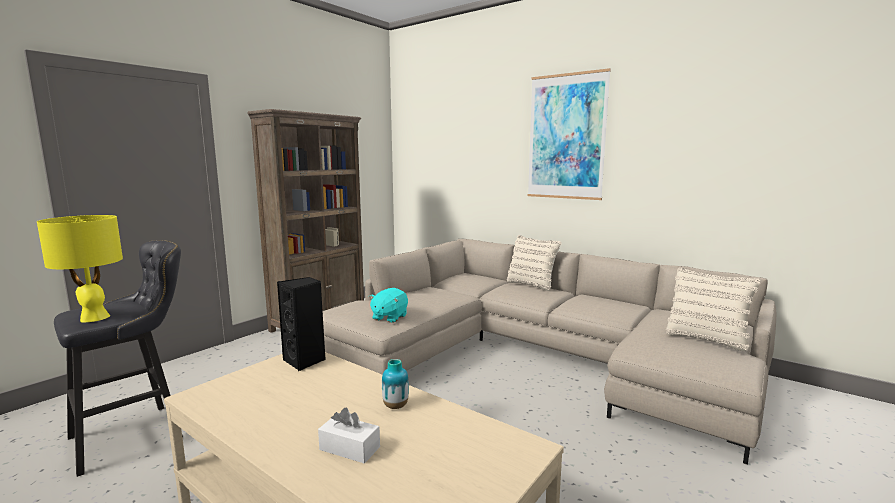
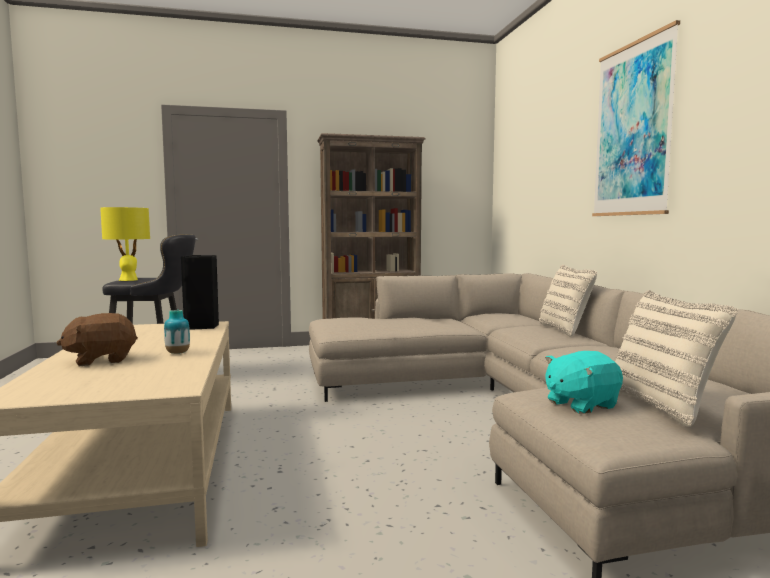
camera: 40 degrees right, 5 degrees down
white tissue box [318,407,380,464] -> brown plush toy [57,313,138,366]
turquoise plush toy [369,288,408,323] -> turquoise plush toy moved to [545,351,623,414]

